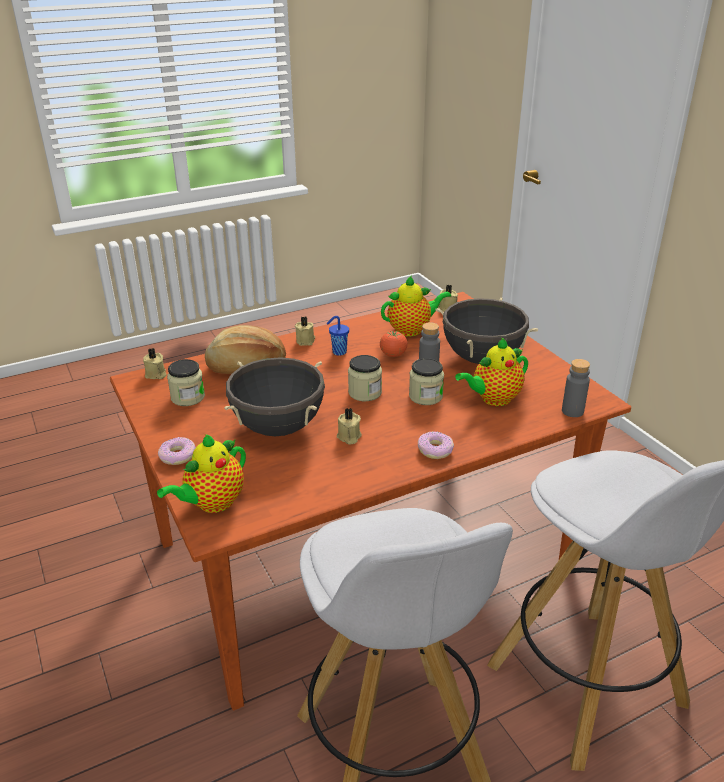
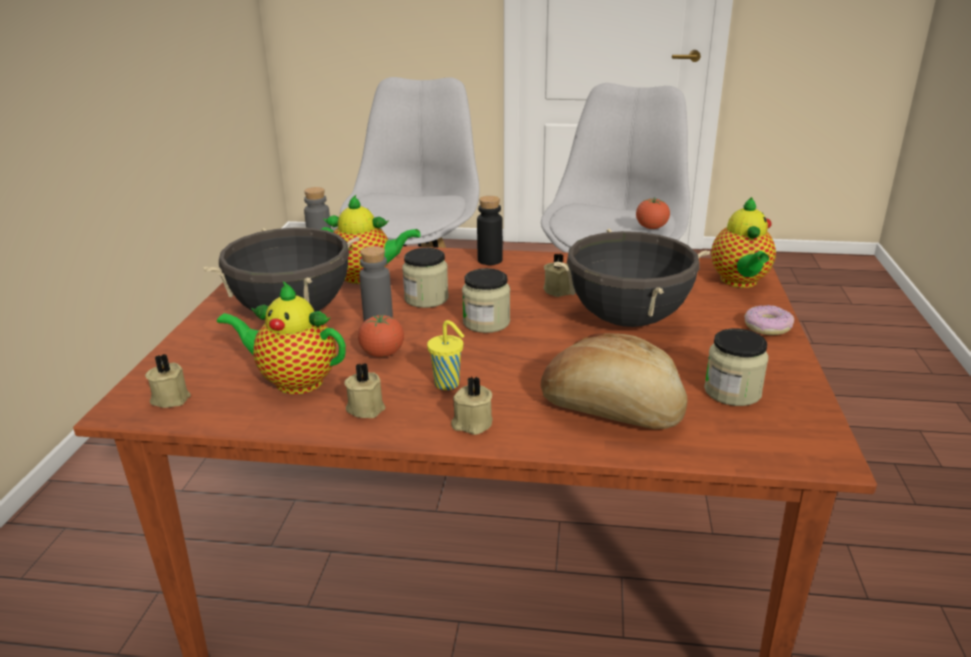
camera: 145 degrees left, 5 degrees down
beige candle [143,348,166,379] -> beige candle moved to [344,363,385,418]
teapot [157,434,246,513] -> teapot turned 105 degrees clockwise [711,197,776,288]
blue cup [327,316,349,356] -> yellow cup [427,320,464,390]
donut [418,431,454,459] -> black bottle [477,196,503,265]
none -> tomato [636,197,670,229]

